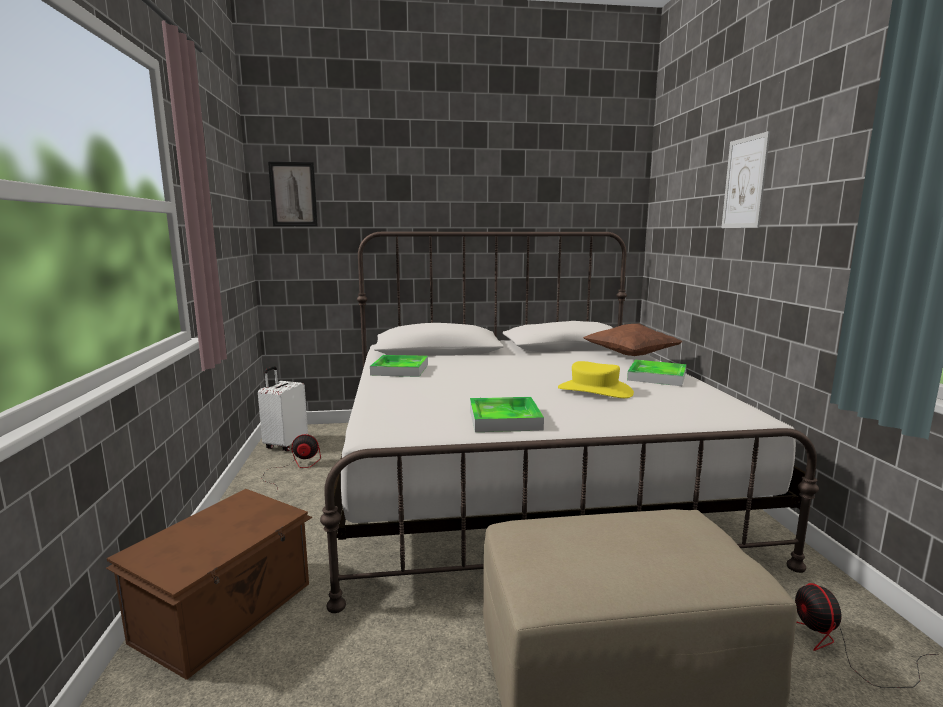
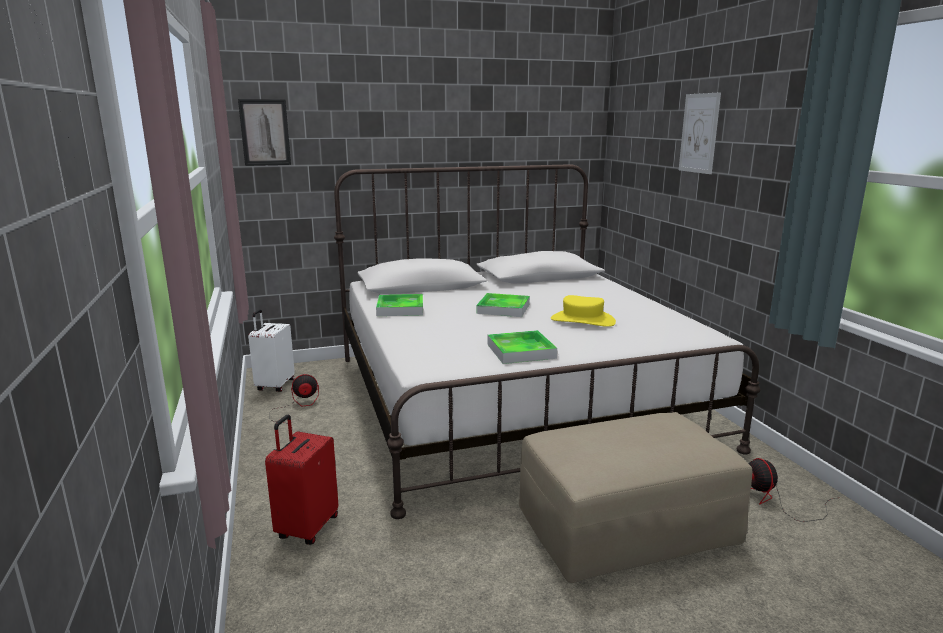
camera: 10 degrees left, 5 degrees up
brown storage box [106,489,312,680] -> red suitcase [265,415,338,545]
brown pillow [583,324,682,356] -> none
tray [627,360,686,386] -> tray moved to [477,293,530,317]

